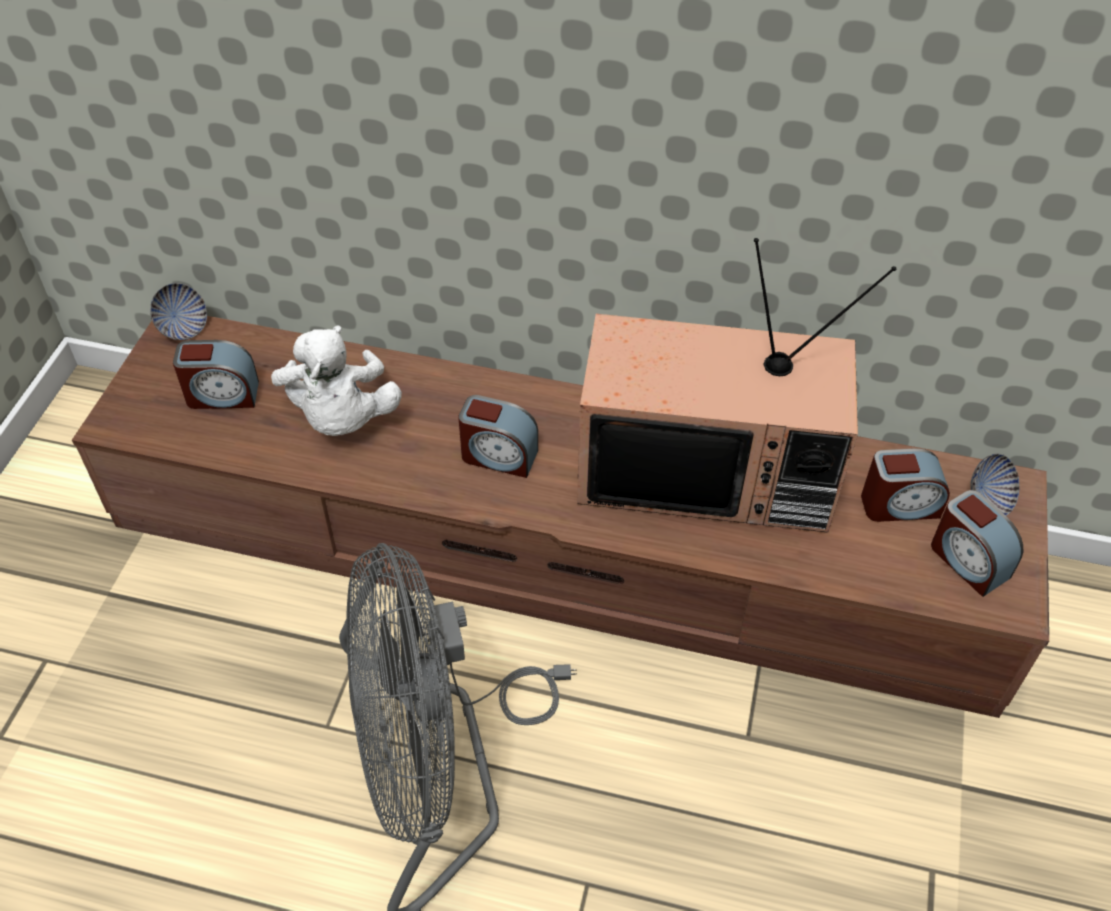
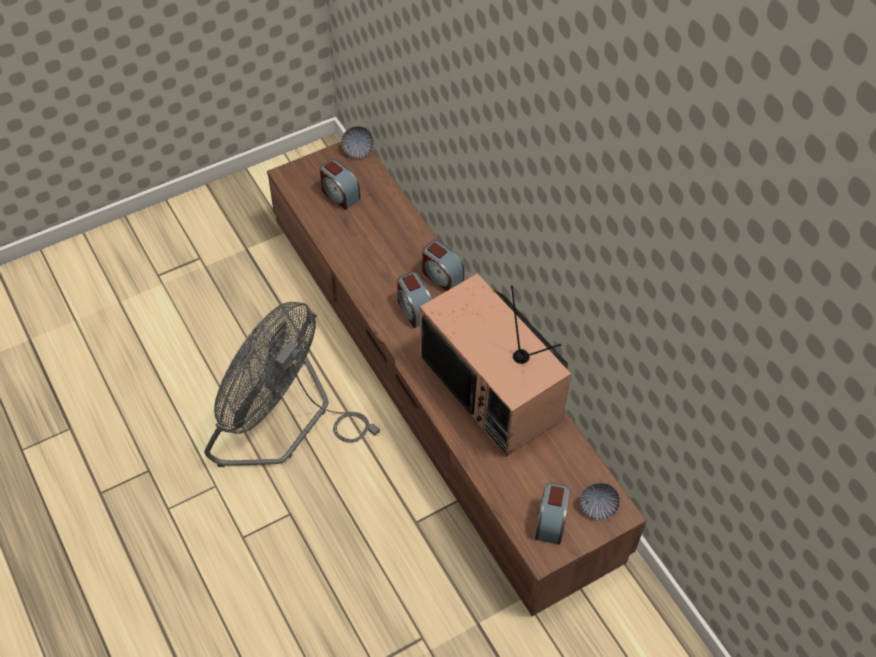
camera: 45 degrees right, 5 degrees up
white plush toy [271,325,402,436] -> none
alarm clock [861,448,950,522] -> alarm clock moved to [422,240,464,291]

